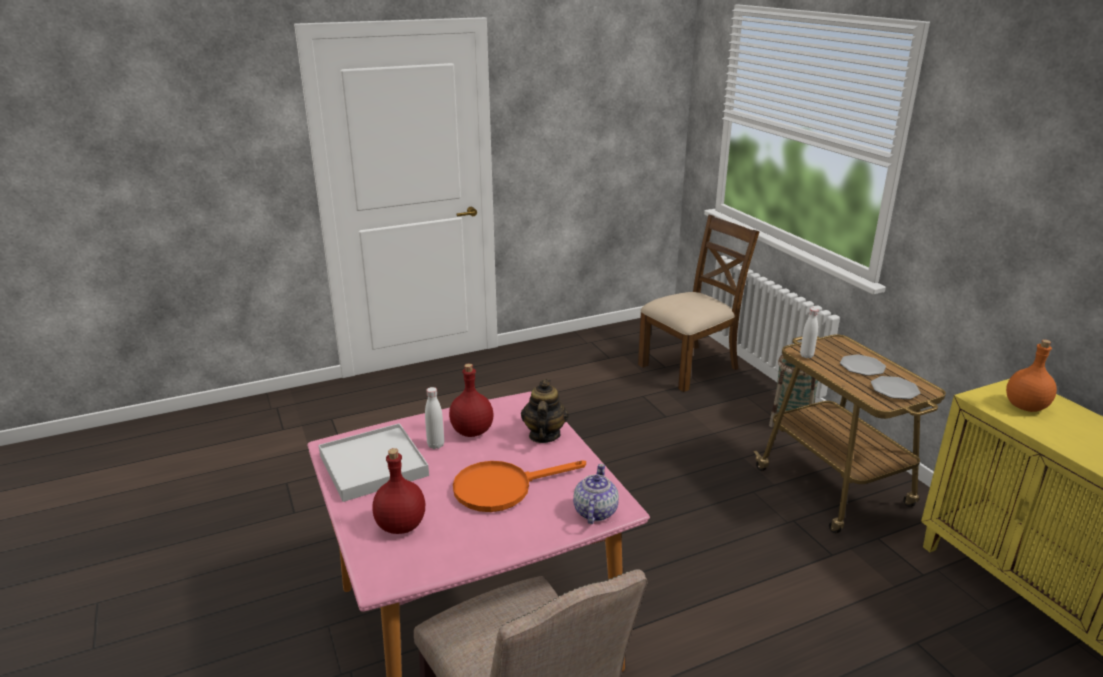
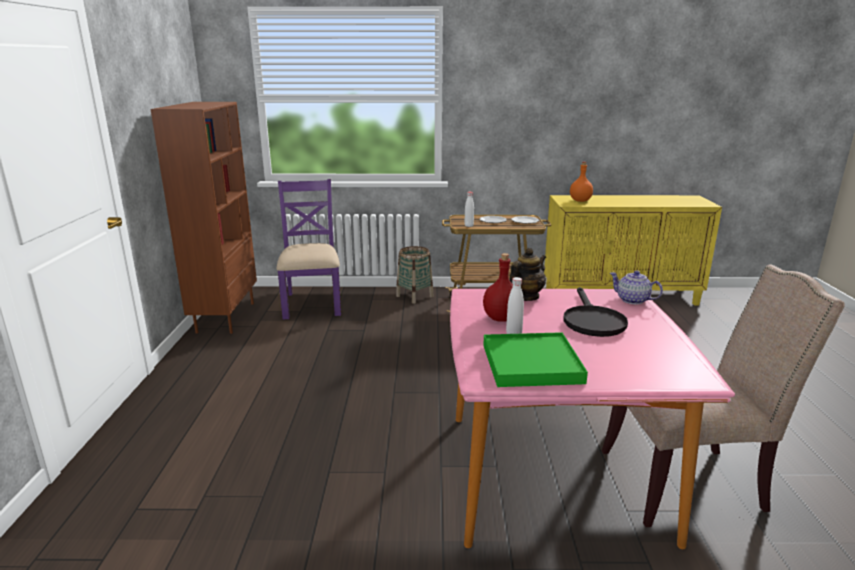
camera: 65 degrees left, 5 degrees down
white tray [319,423,429,502] -> green tray [483,332,588,387]
red bottle [372,448,425,534] -> none
orange frying pan [453,460,586,512] -> black frying pan [564,287,628,337]
teapot [521,379,569,443] -> teapot turned 105 degrees clockwise [510,248,546,301]
brown chair [638,214,759,392] -> purple chair [276,179,341,319]
none -> brown bookcase [150,102,257,334]

